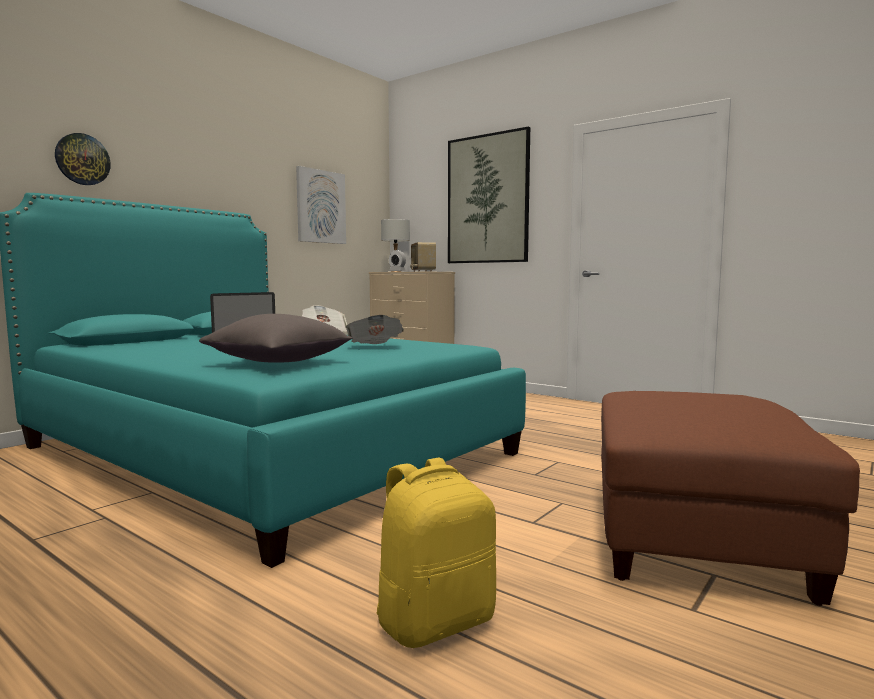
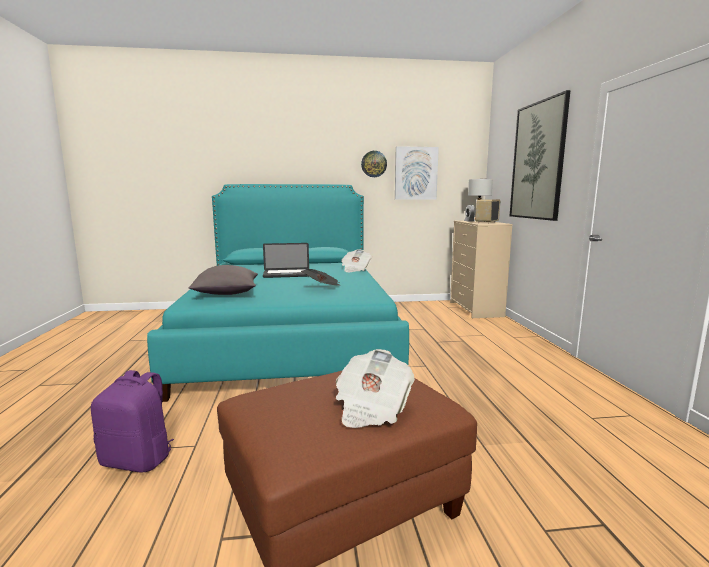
camera: 45 degrees right, 5 degrees up
wall clock [55,133,111,185] -> wall clock moved to [361,151,387,177]
yellow backpack [377,457,496,648] -> purple backpack [91,370,174,473]
none -> newspaper [335,349,415,428]

